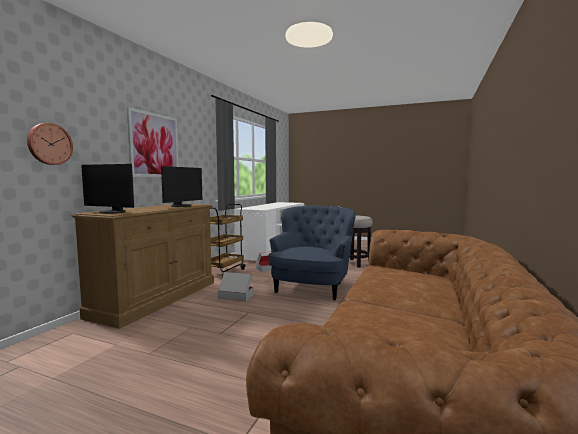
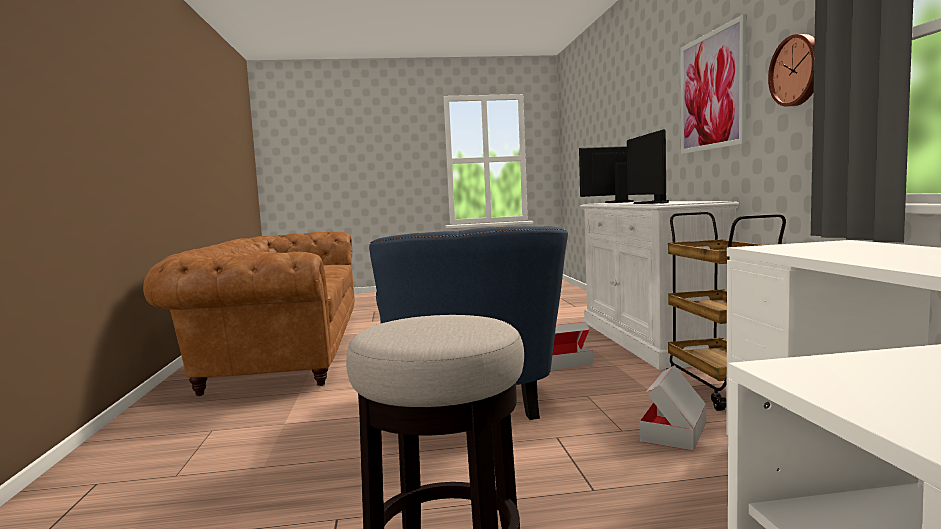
camera: 150 degrees right, 0 degrees up
wall clock [27,123,73,165] -> wall clock moved to [768,34,815,106]
brown cabinet [72,204,214,329] -> white cabinet [580,201,739,370]

